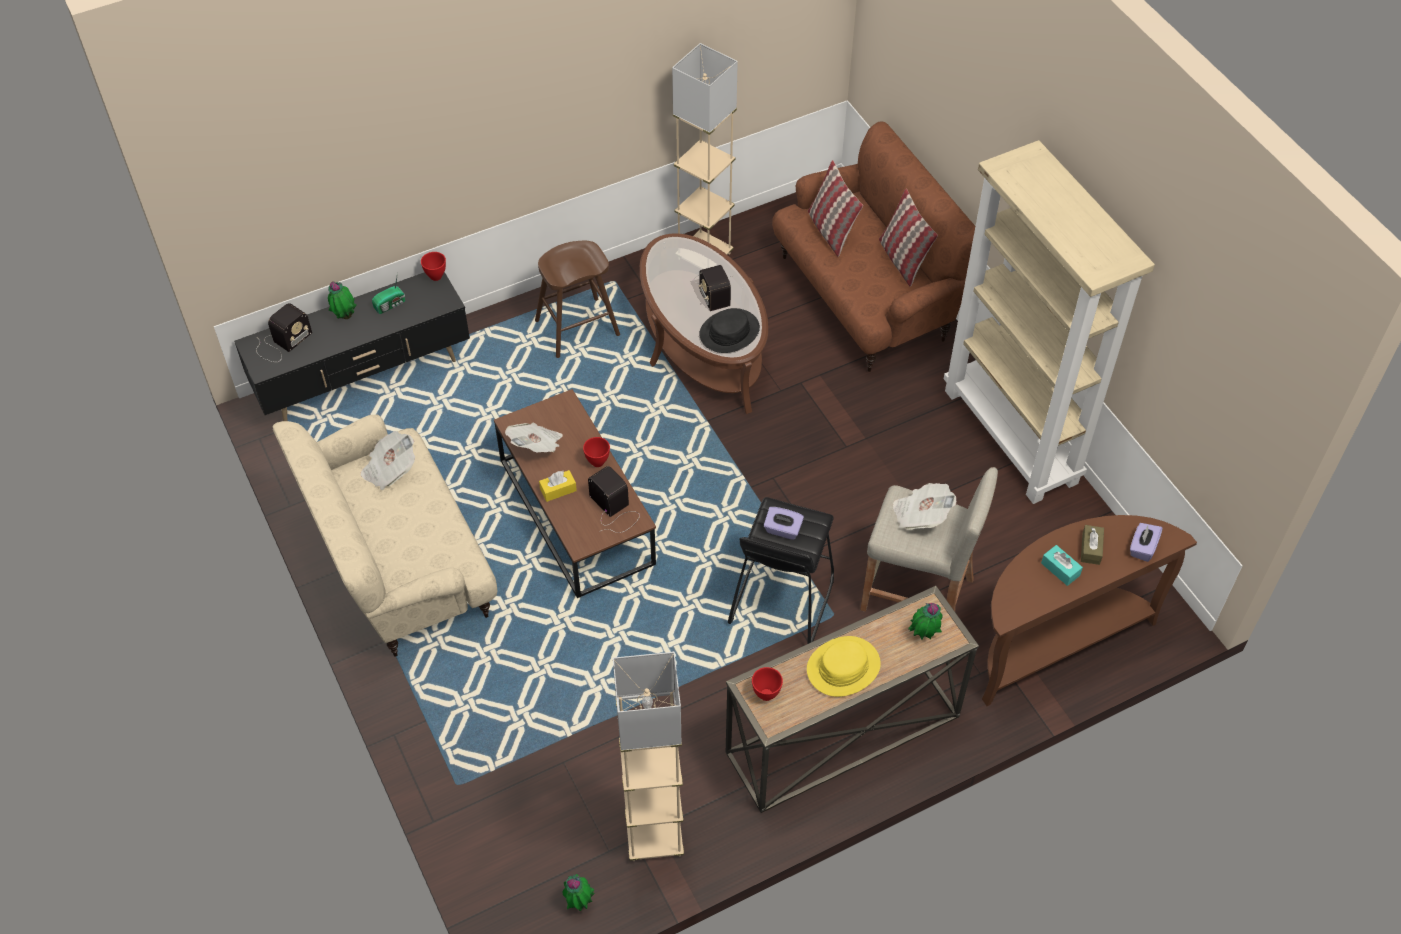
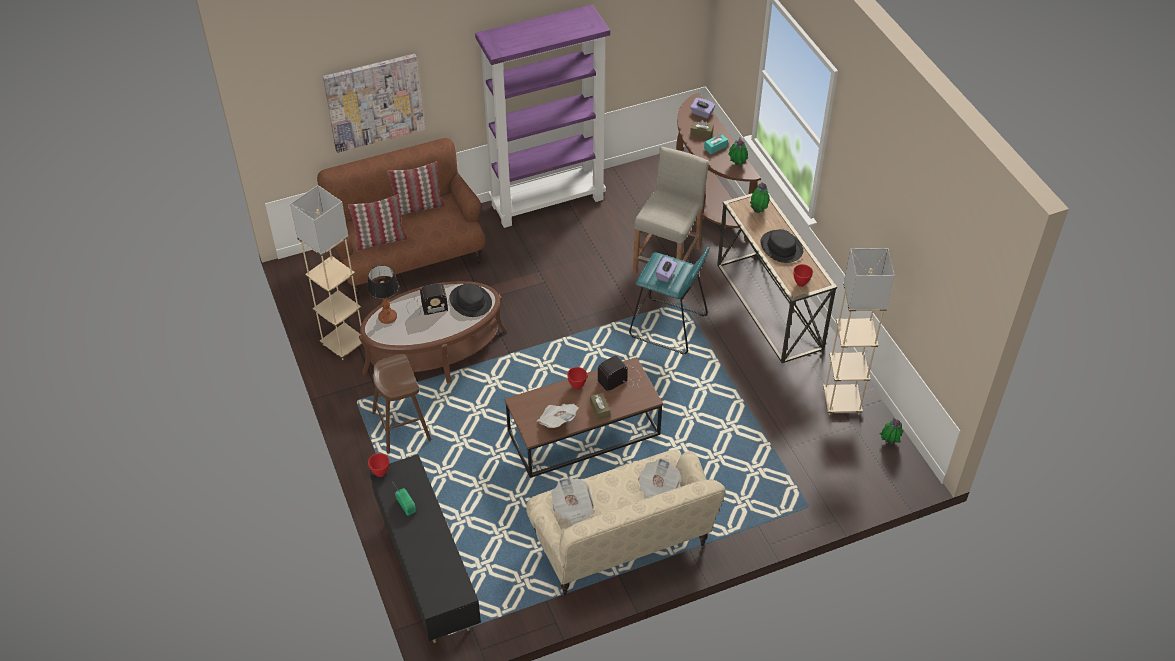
camera: 85 degrees left, 5 degrees down
radio [256,303,312,362] -> none
potted plant [328,281,356,319] -> potted plant moved to [728,138,748,165]
yellow tissue box [539,470,577,502] -> brown tissue box [590,393,610,420]
black stool [728,497,834,644] -> turquoise stool [629,247,710,355]
yellow hat [807,636,881,697] -> black hat [760,229,803,263]
newspaper [893,483,956,529] -> newspaper moved to [638,458,682,499]
beige bookcase [944,140,1155,504] -> purple bookcase [475,5,610,228]
none -> picture [323,54,425,153]
none -> table lamp [367,265,399,324]

